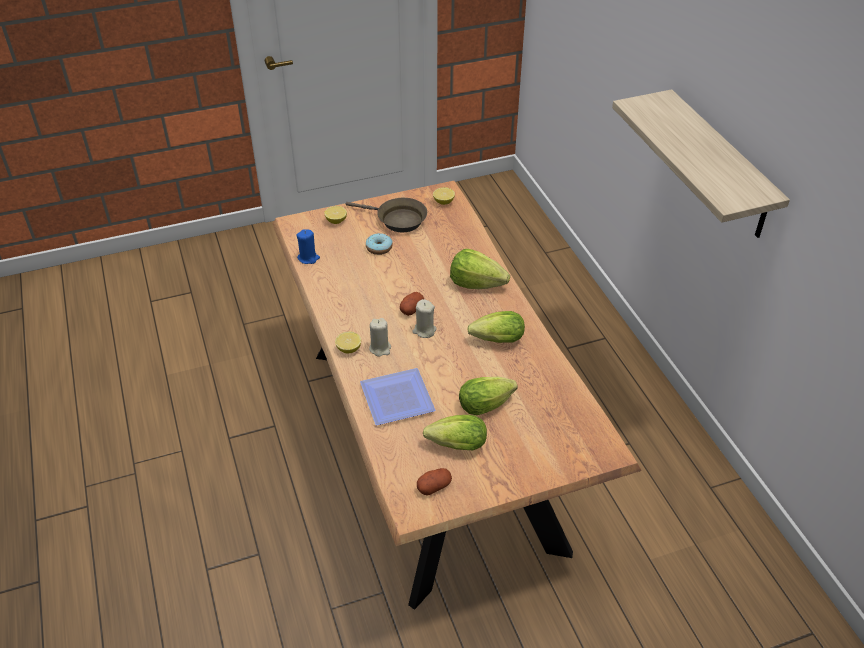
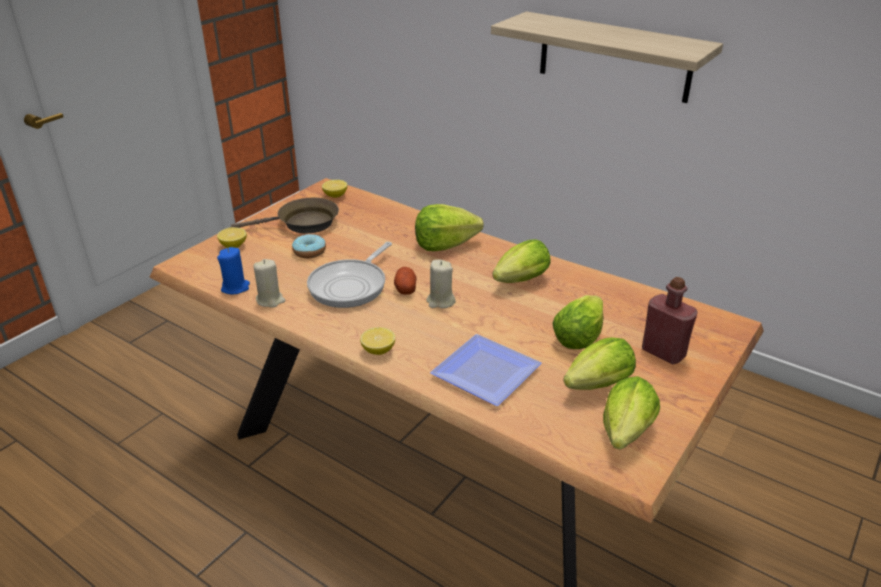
camera: 35 degrees left, 10 degrees down
beige candle [369,318,391,357] -> beige candle moved to [253,259,285,308]
potato [417,468,452,496] -> lettuce [603,376,660,450]
none -> frying pan [307,242,392,308]
none -> red bottle [642,277,698,364]

